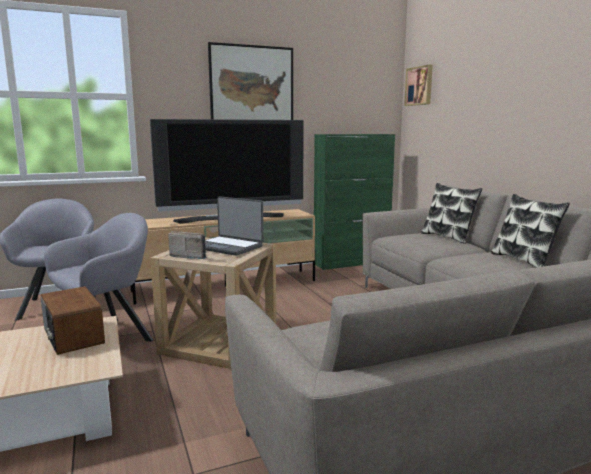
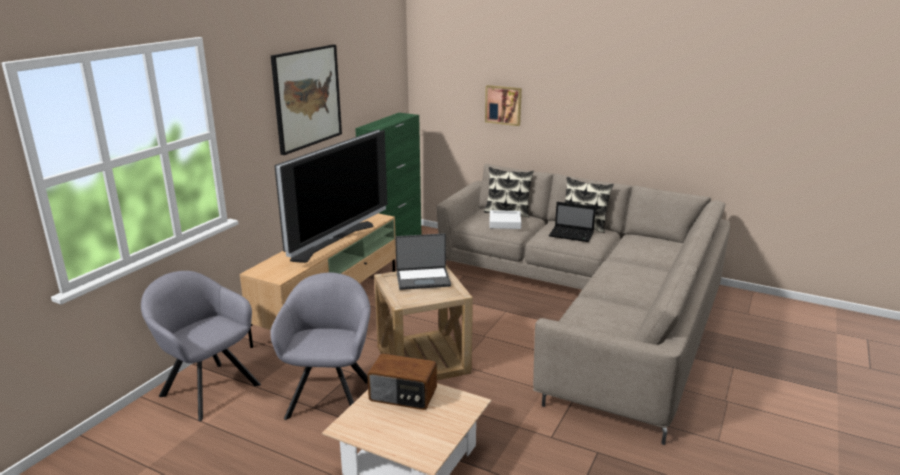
camera: 40 degrees left, 10 degrees up
radio [168,231,208,259] -> none
picture [404,65,433,106] -> picture moved to [485,85,522,126]
none -> white tray [489,210,521,229]
none -> laptop [549,202,596,242]

